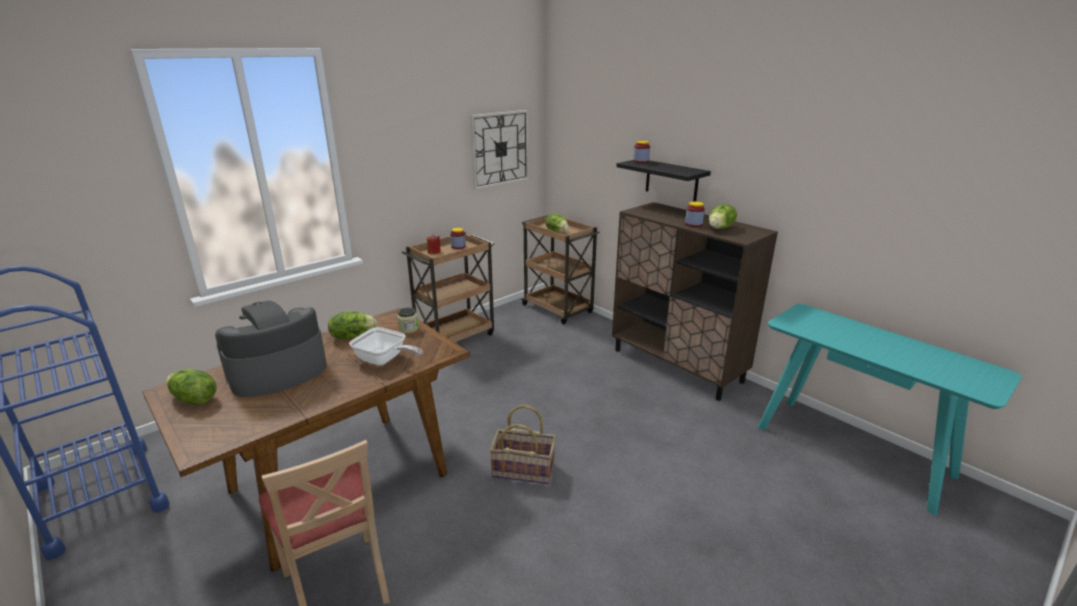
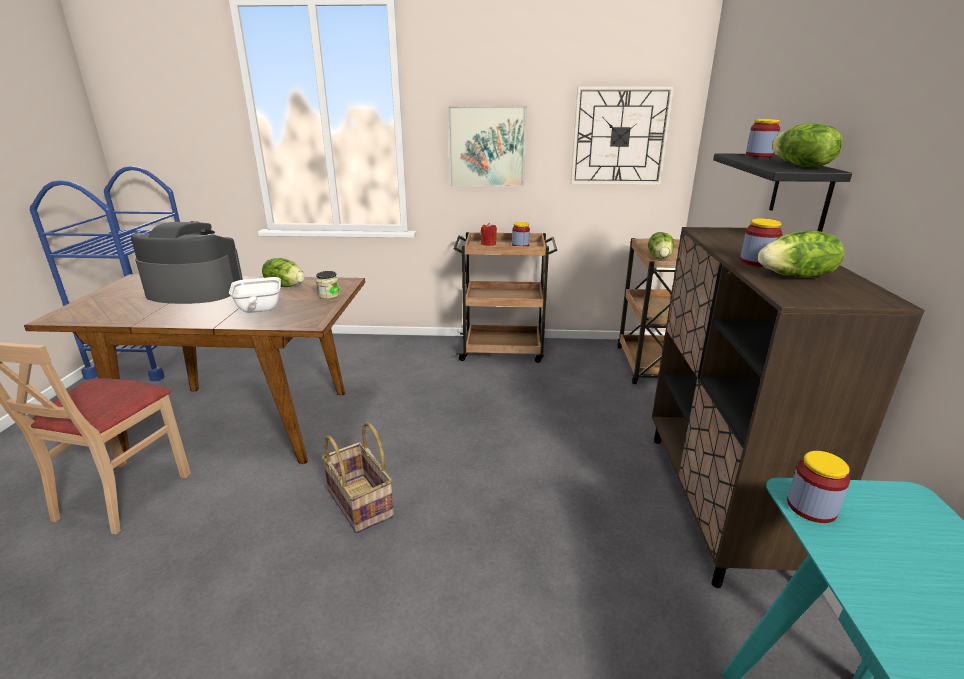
camera: 45 degrees right, 0 degrees up
lettuce [166,369,217,405] -> lettuce moved to [772,123,843,167]
none -> picture [448,105,527,187]
none -> jar [787,451,850,523]

